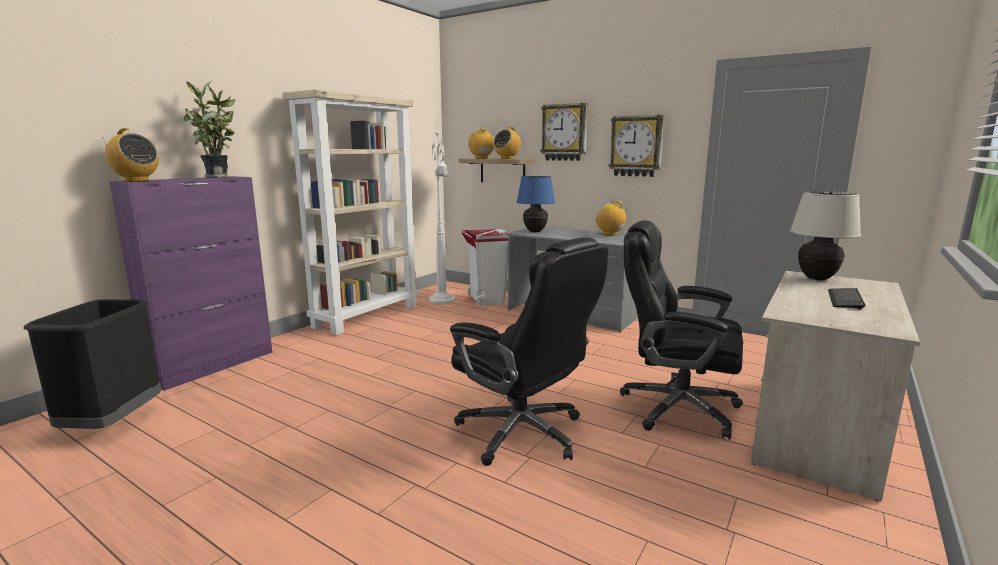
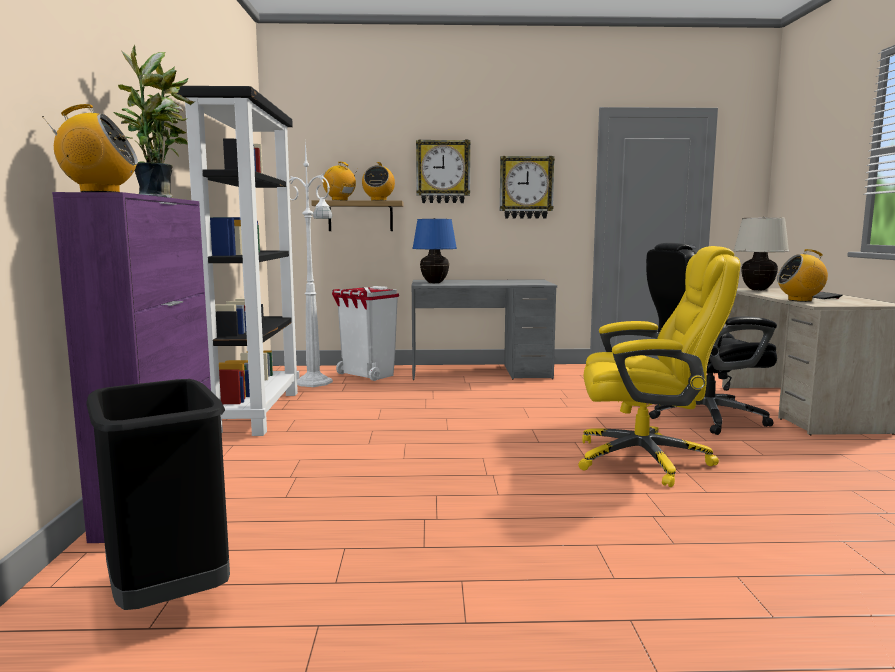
camera: 35 degrees left, 5 degrees down
beige bookcase [282,89,418,335] -> black bookcase [177,86,300,436]
black office chair [450,237,608,466] -> yellow office chair [578,246,740,487]
radio [596,200,630,235] -> radio moved to [777,249,828,302]

